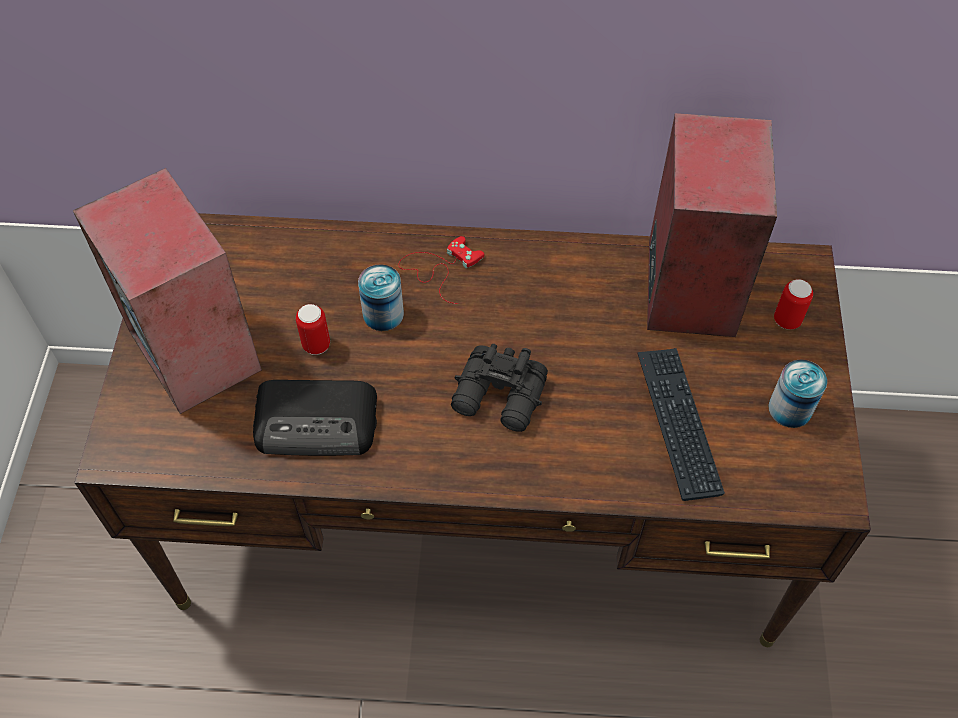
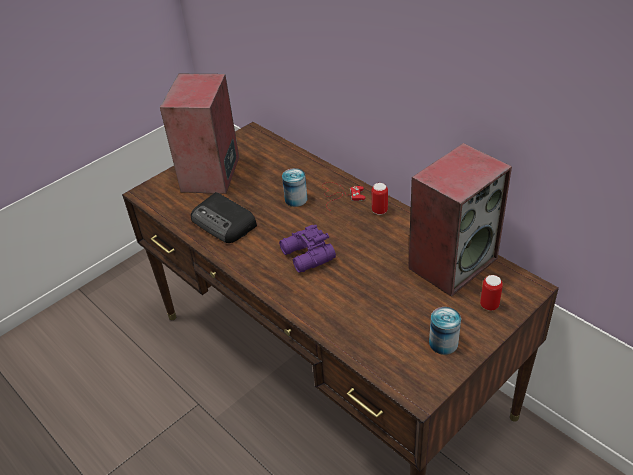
camera: 45 degrees right, 15 degrees down
can [296,304,330,355] -> can moved to [372,183,388,215]
black binoculars [451,344,548,432] -> purple binoculars [279,224,336,273]
keyboard [638,348,725,501] -> none

